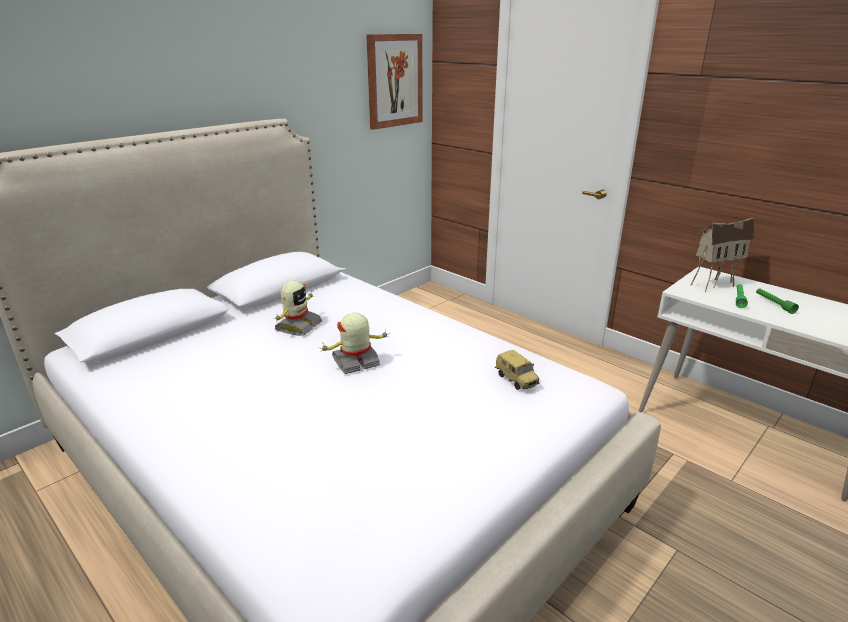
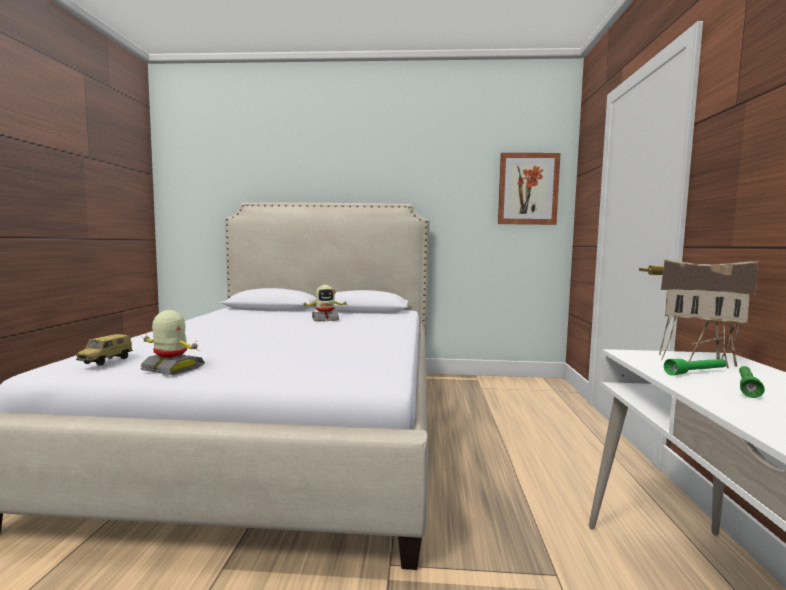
camera: 50 degrees right, 20 degrees down
toy robot [319,313,388,374] -> toy robot moved to [141,310,205,375]
toy car [495,350,539,390] -> toy car moved to [76,334,133,366]

